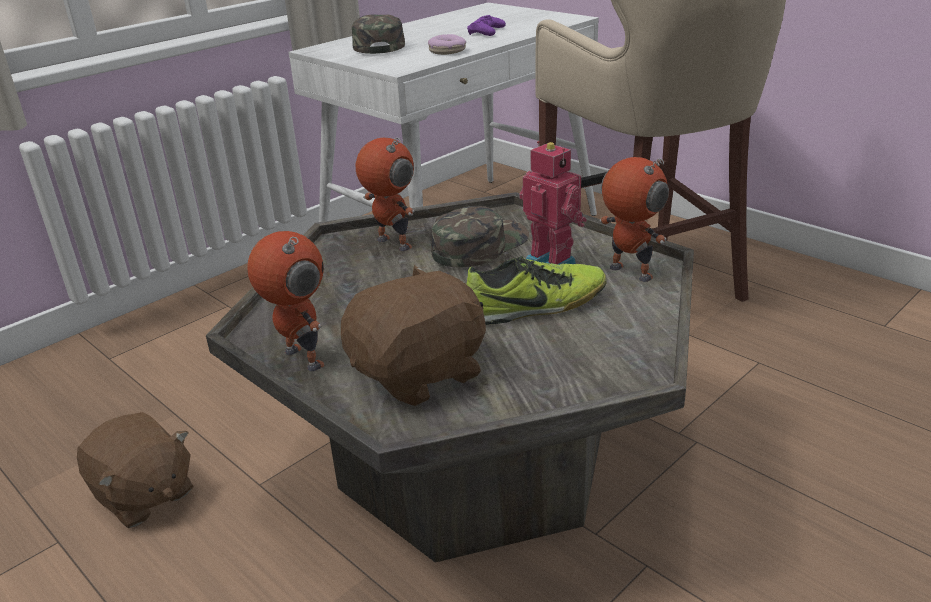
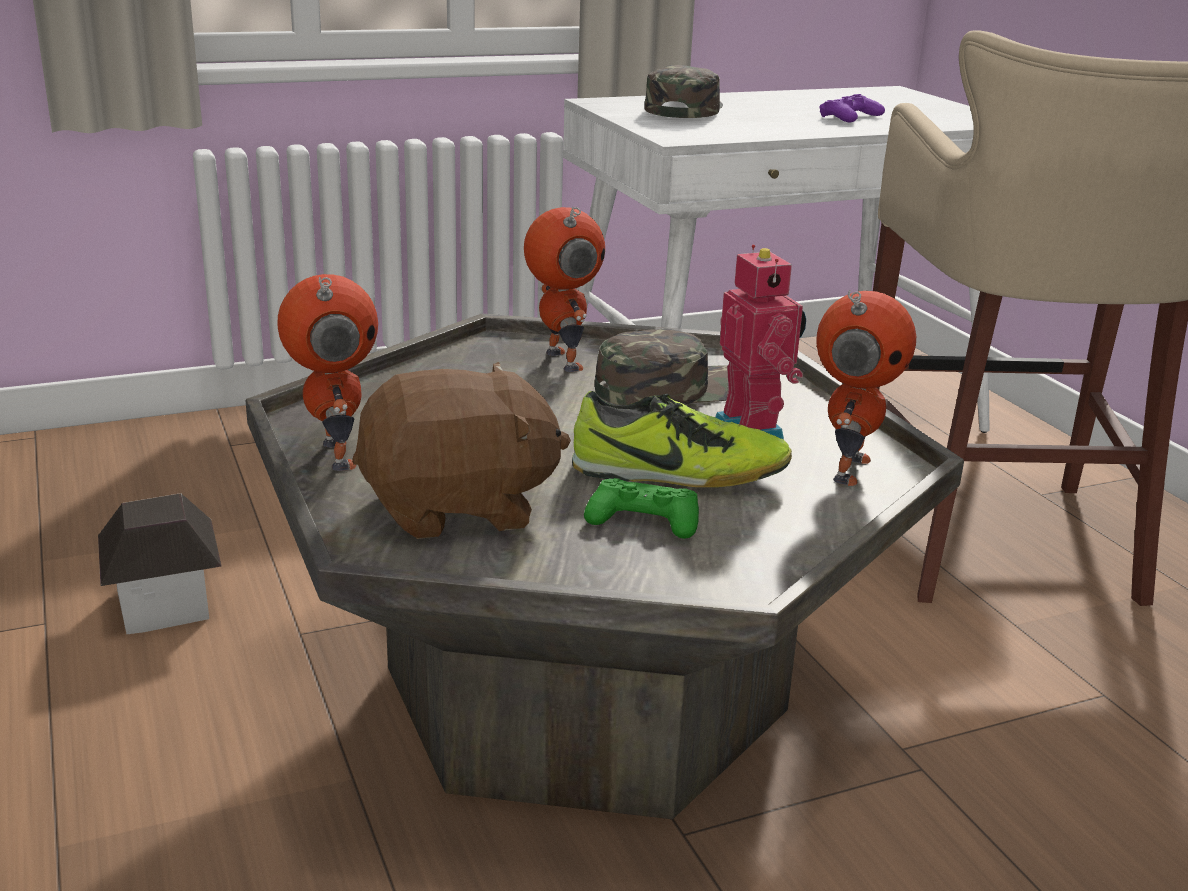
camera: 20 degrees right, 5 degrees down
brown plush toy [77,412,193,528] -> toy house [98,493,222,634]
donut [428,34,466,55] -> none
toy robot [599,157,669,282] -> toy robot turned 45 degrees clockwise [817,290,916,486]
none -> green game controller [584,478,699,539]

